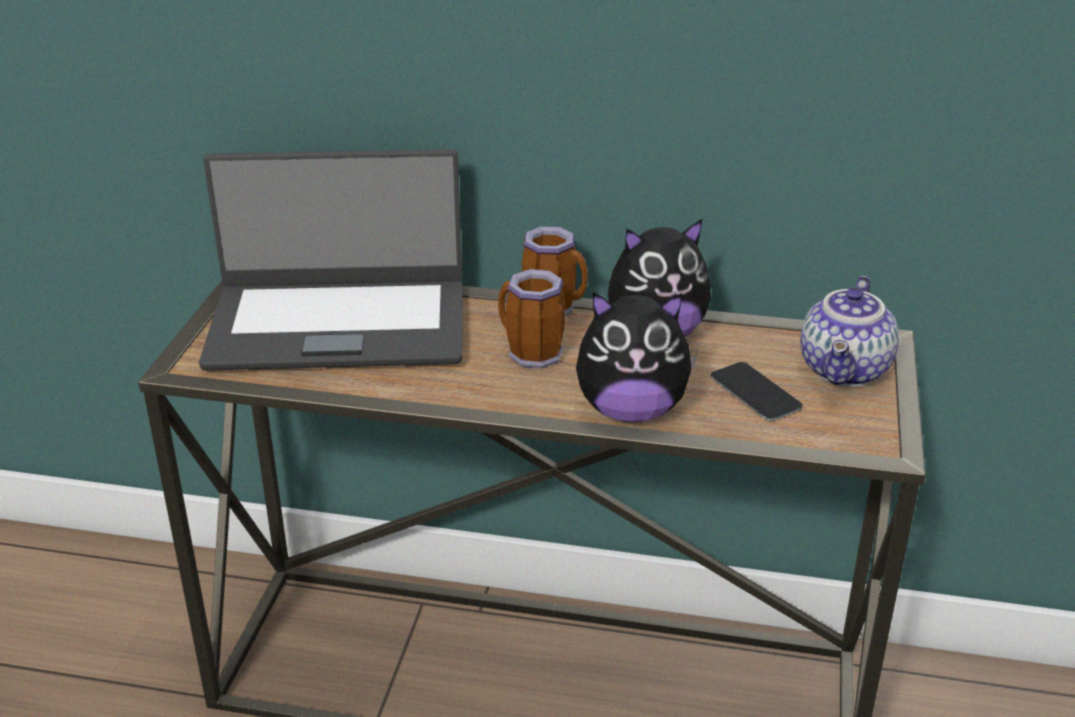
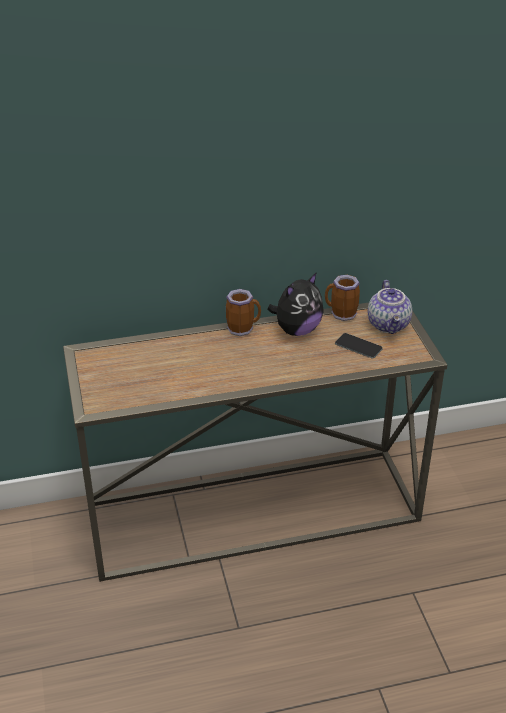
camera: 25 degrees left, 5 degrees up
laptop [199,149,463,371] -> none
mug [498,269,565,369] -> mug moved to [325,275,360,321]
plush toy [576,292,698,422] -> none

